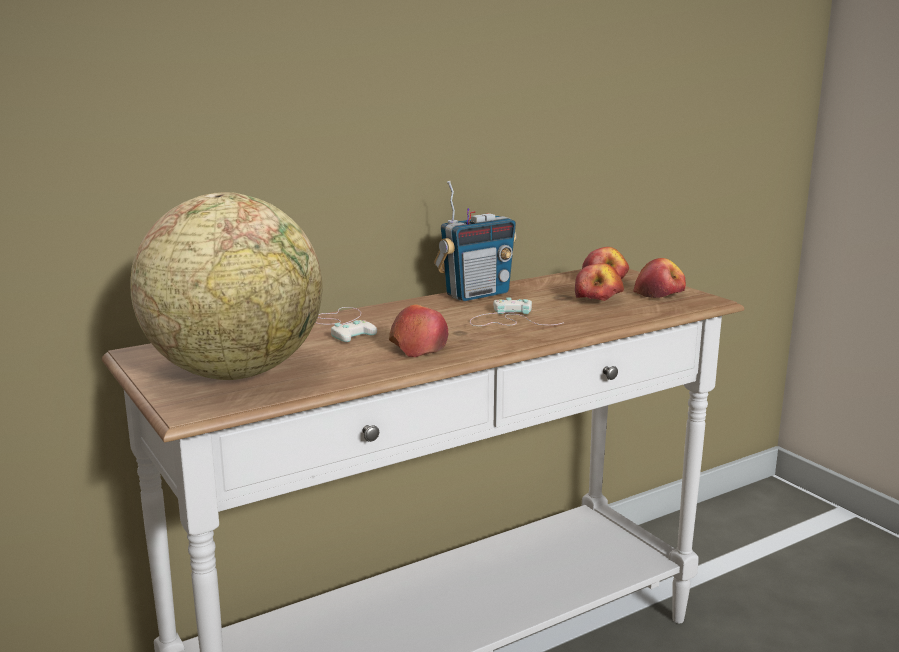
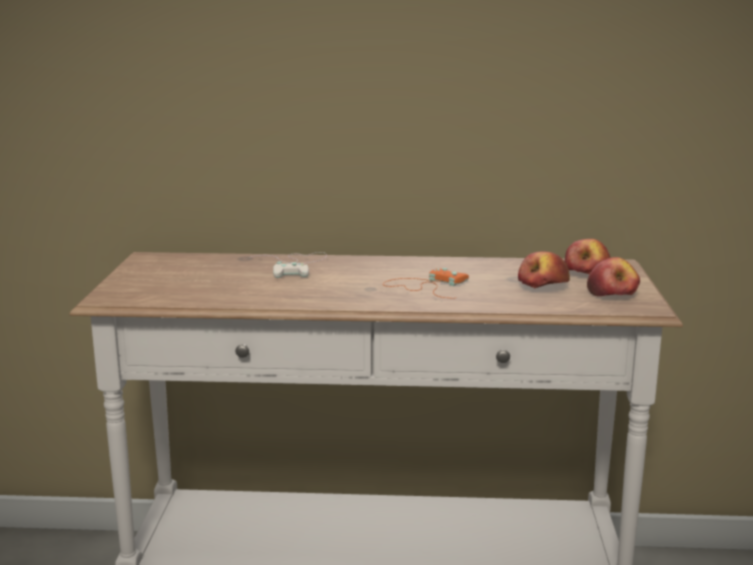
camera: 35 degrees right, 0 degrees up
globe [131,192,323,380] -> none
apple [389,305,448,357] -> none
radio [434,181,516,301] -> none
white game controller [470,298,564,326] -> orange game controller [383,268,469,298]

